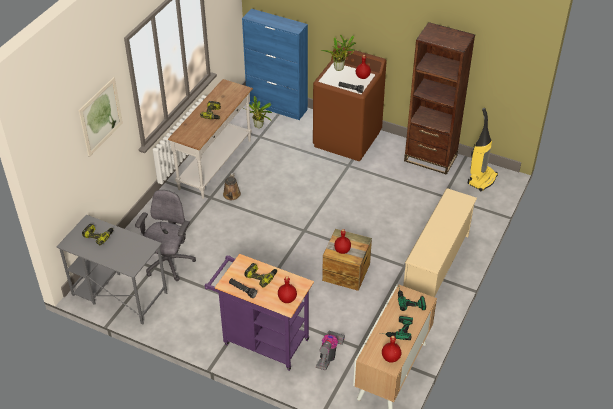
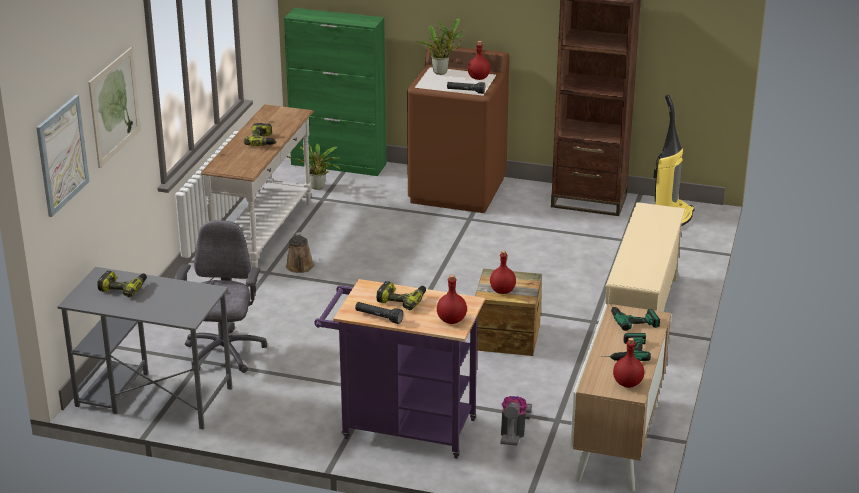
camera: 10 degrees left, 15 degrees down
blue cabinet [242,9,308,120] -> green cabinet [284,8,386,176]
none -> picture [36,95,89,217]

